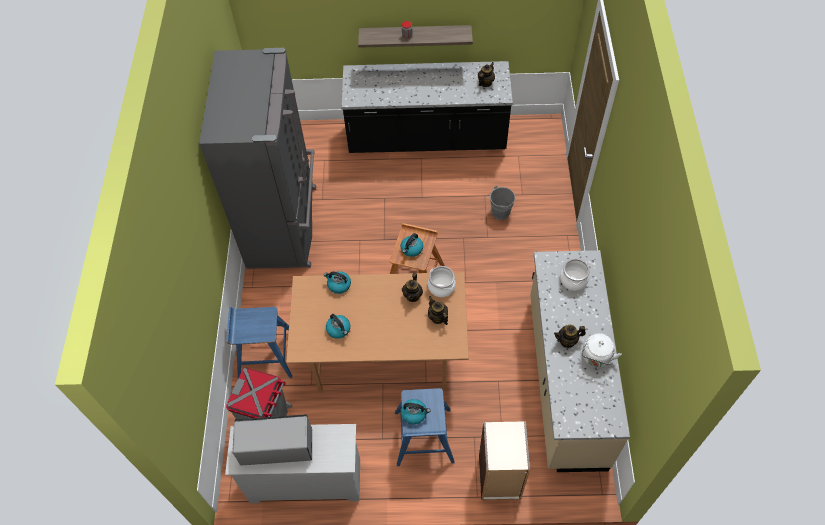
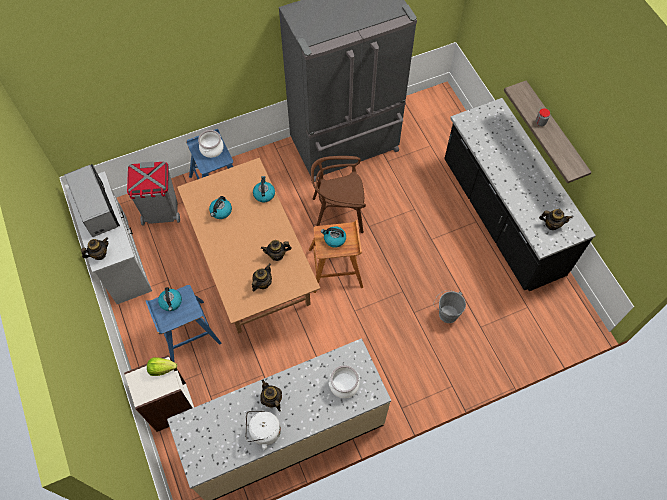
camera: 65 degrees right, 5 degrees up
cooking pot [428,266,456,297] -> cooking pot moved to [198,130,224,158]
none -> teapot [81,237,108,260]
none -> lettuce [147,357,177,376]
none -> brown chair [311,156,366,233]

